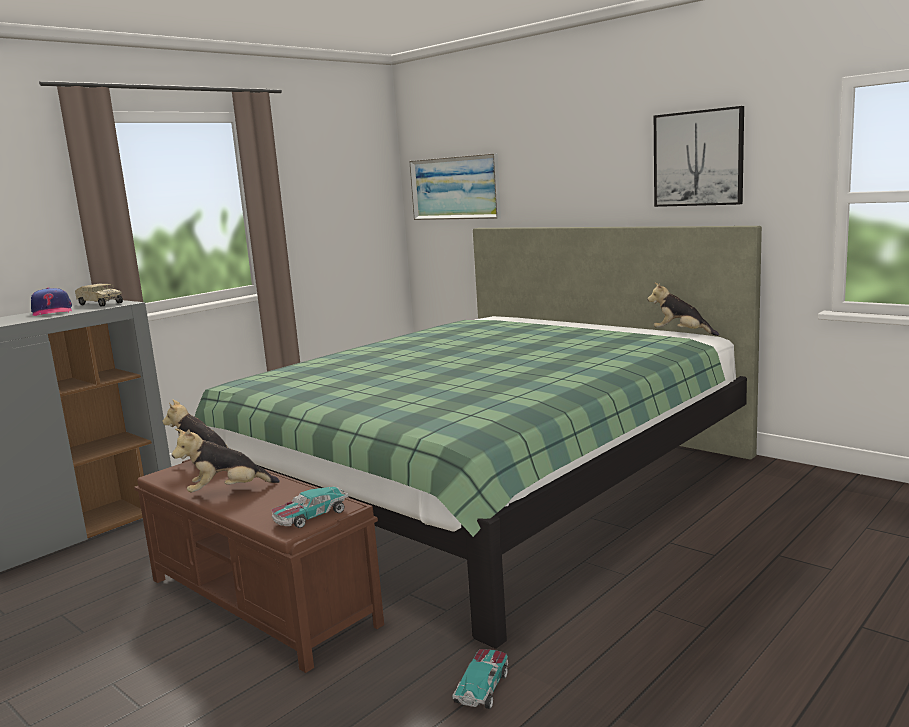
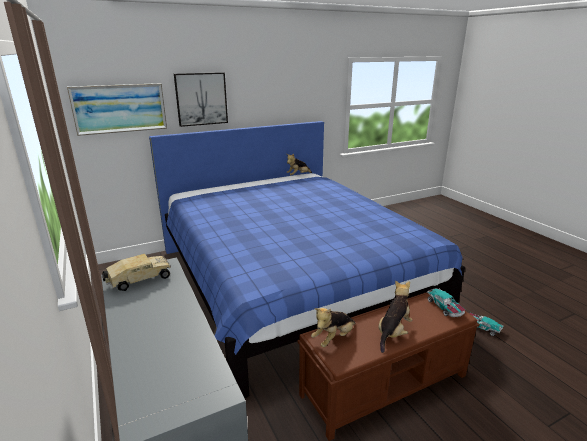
camera: 70 degrees left, 10 degrees up
cap [31,287,72,316] -> none
plush toy [172,429,280,492] -> plush toy turned 150 degrees counterclockwise [379,281,412,353]
green bed [195,226,762,649] -> blue bed [149,121,465,398]
picture [654,106,744,207] -> picture moved to [174,72,228,127]

